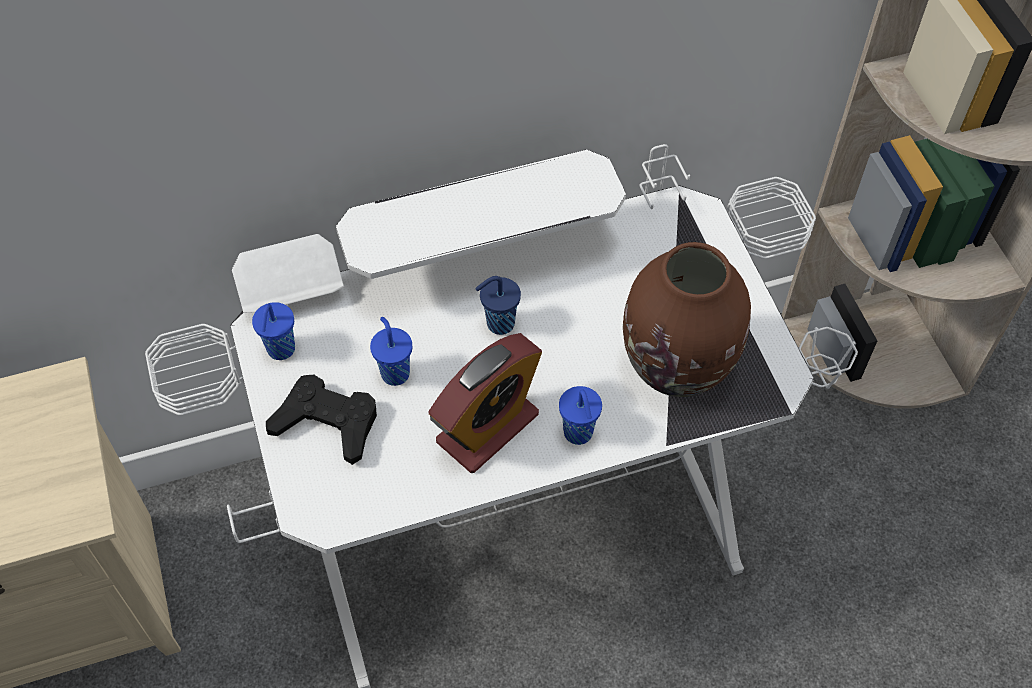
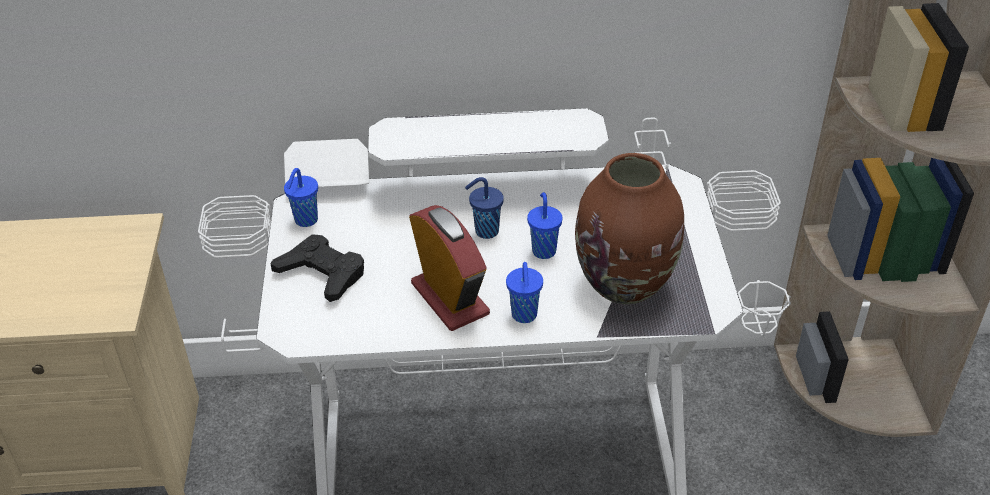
camera: 15 degrees right, 15 degrees down
blue cup [370,317,412,386] -> blue cup moved to [527,192,563,259]
alarm clock [428,333,542,473] -> alarm clock turned 90 degrees counterclockwise [409,205,490,331]

